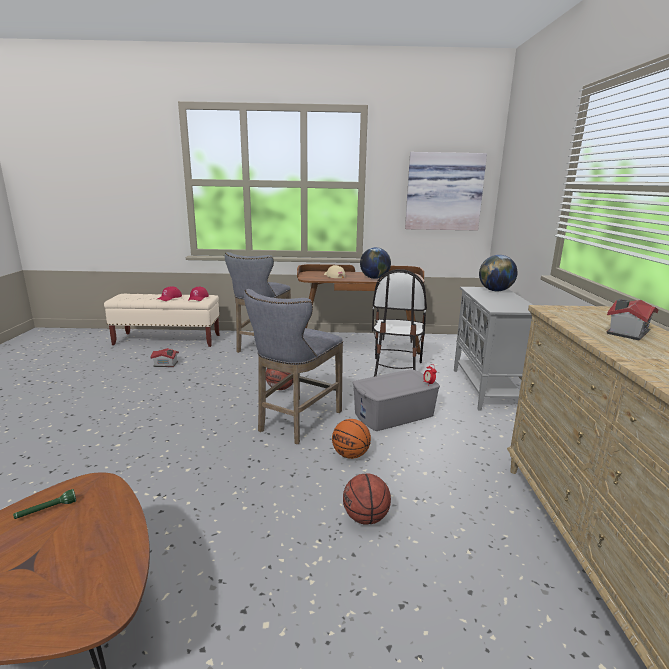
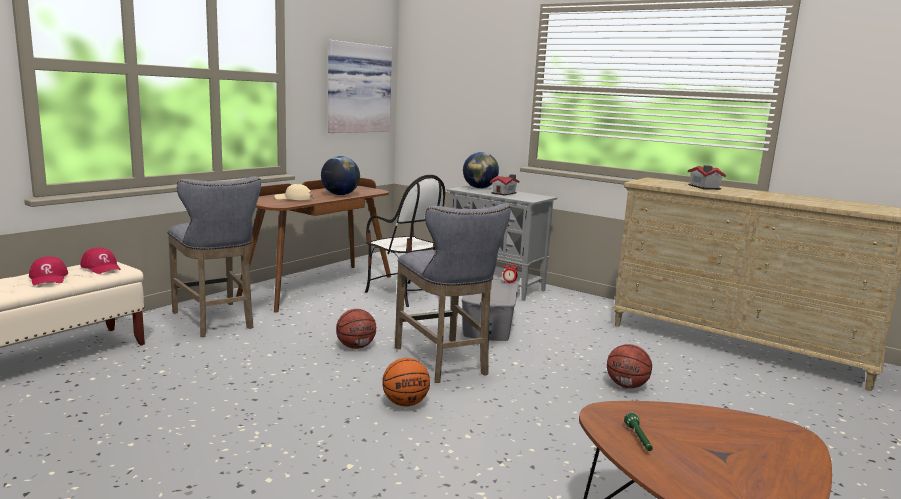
camera: 55 degrees left, 5 degrees down
toy house [150,348,179,367] -> toy house moved to [490,174,519,196]
basketball [332,419,371,459] -> basketball moved to [382,358,430,407]

